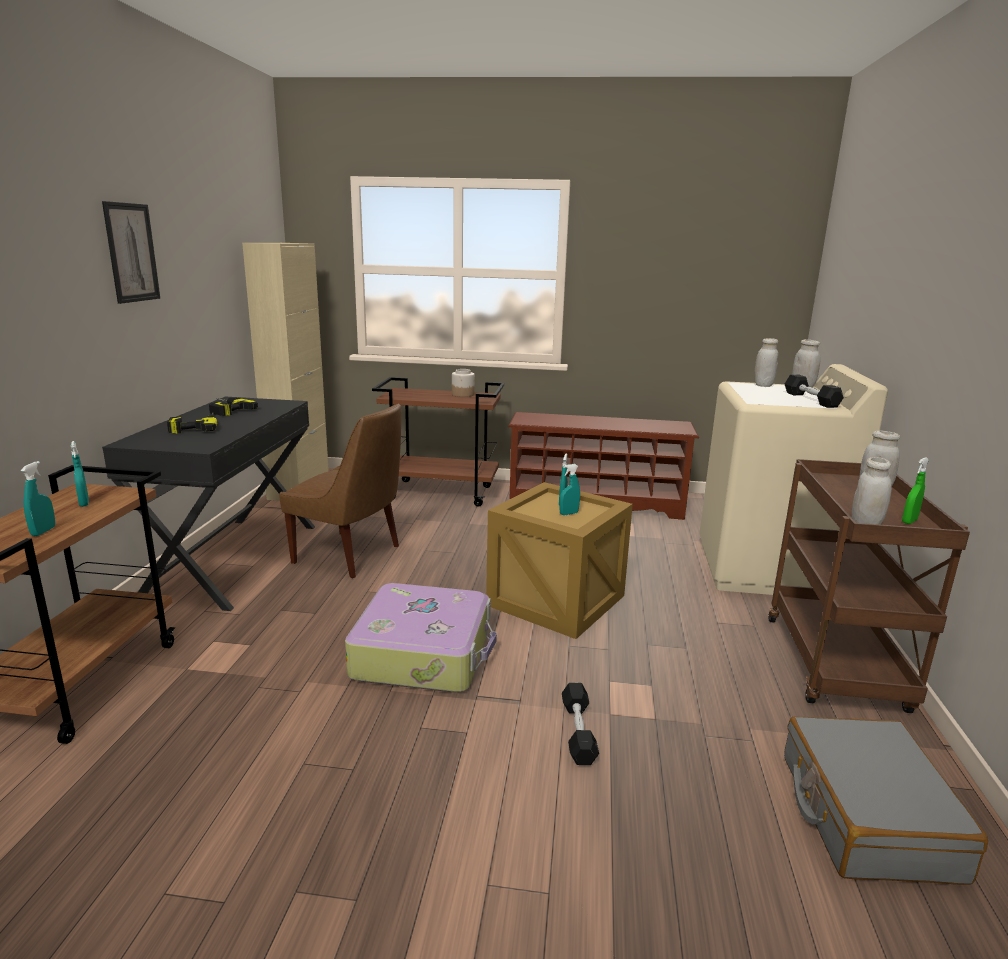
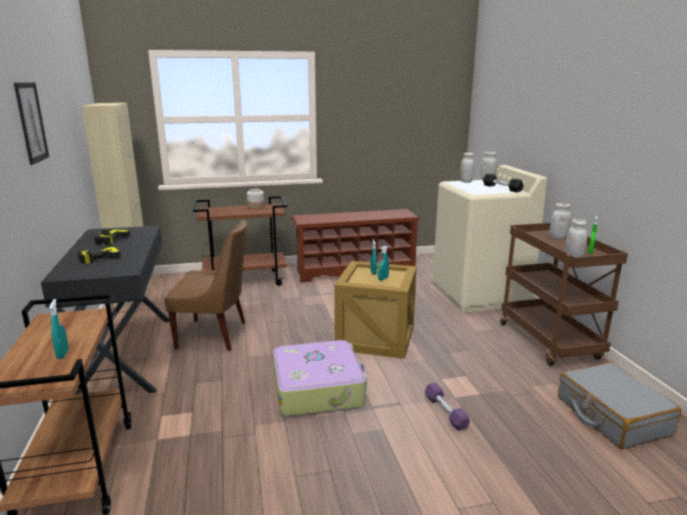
camera: 20 degrees left, 0 degrees up
turquoise spray bottle [71,441,89,507] -> none
black dumbbell [562,683,599,765] -> purple dumbbell [424,383,470,431]

